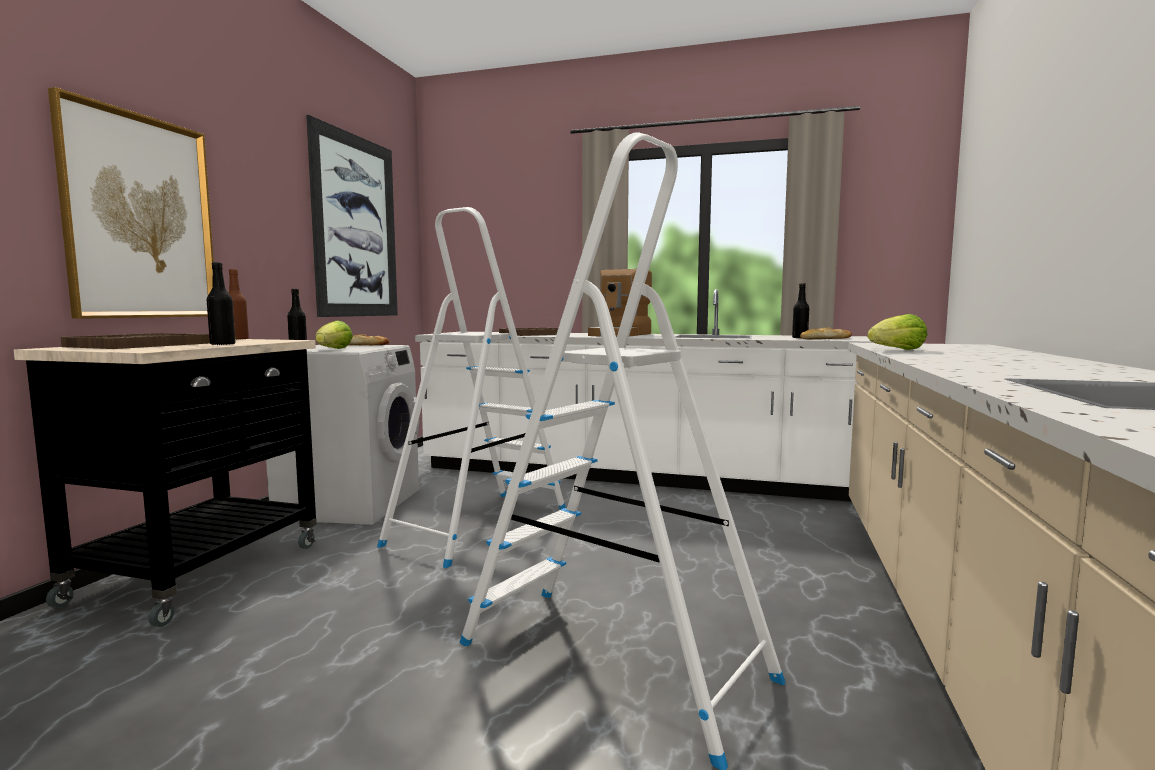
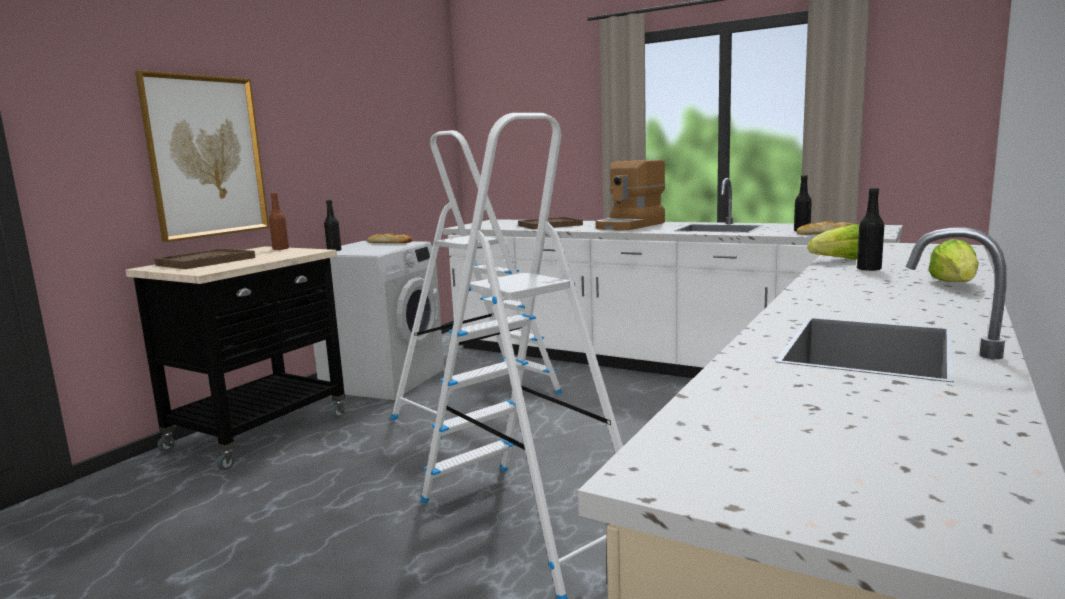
camera: 15 degrees right, 5 degrees up
black bottle [207,262,236,345] -> black bottle moved to [857,188,884,271]
picture [306,115,398,317] -> none
lettuce [316,321,353,349] -> lettuce moved to [928,239,979,282]

